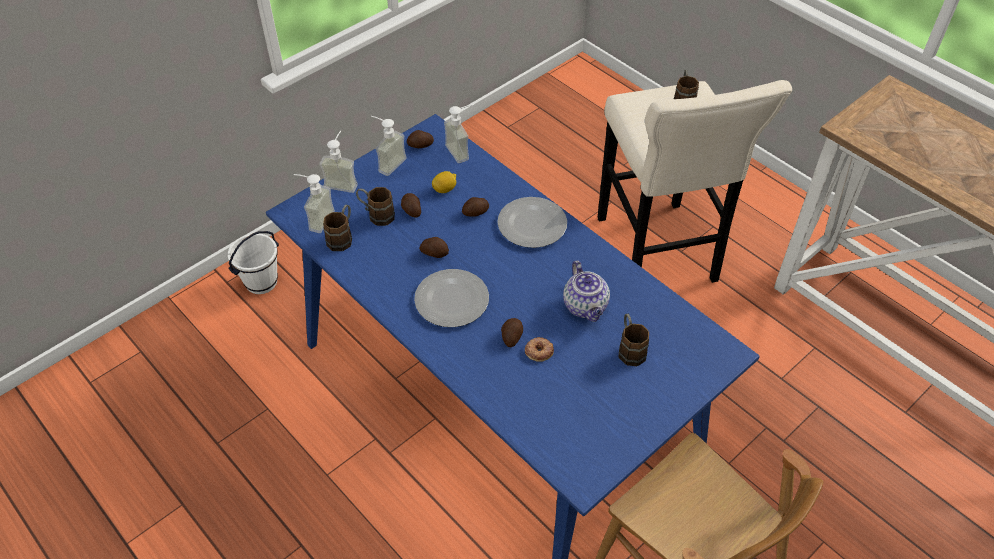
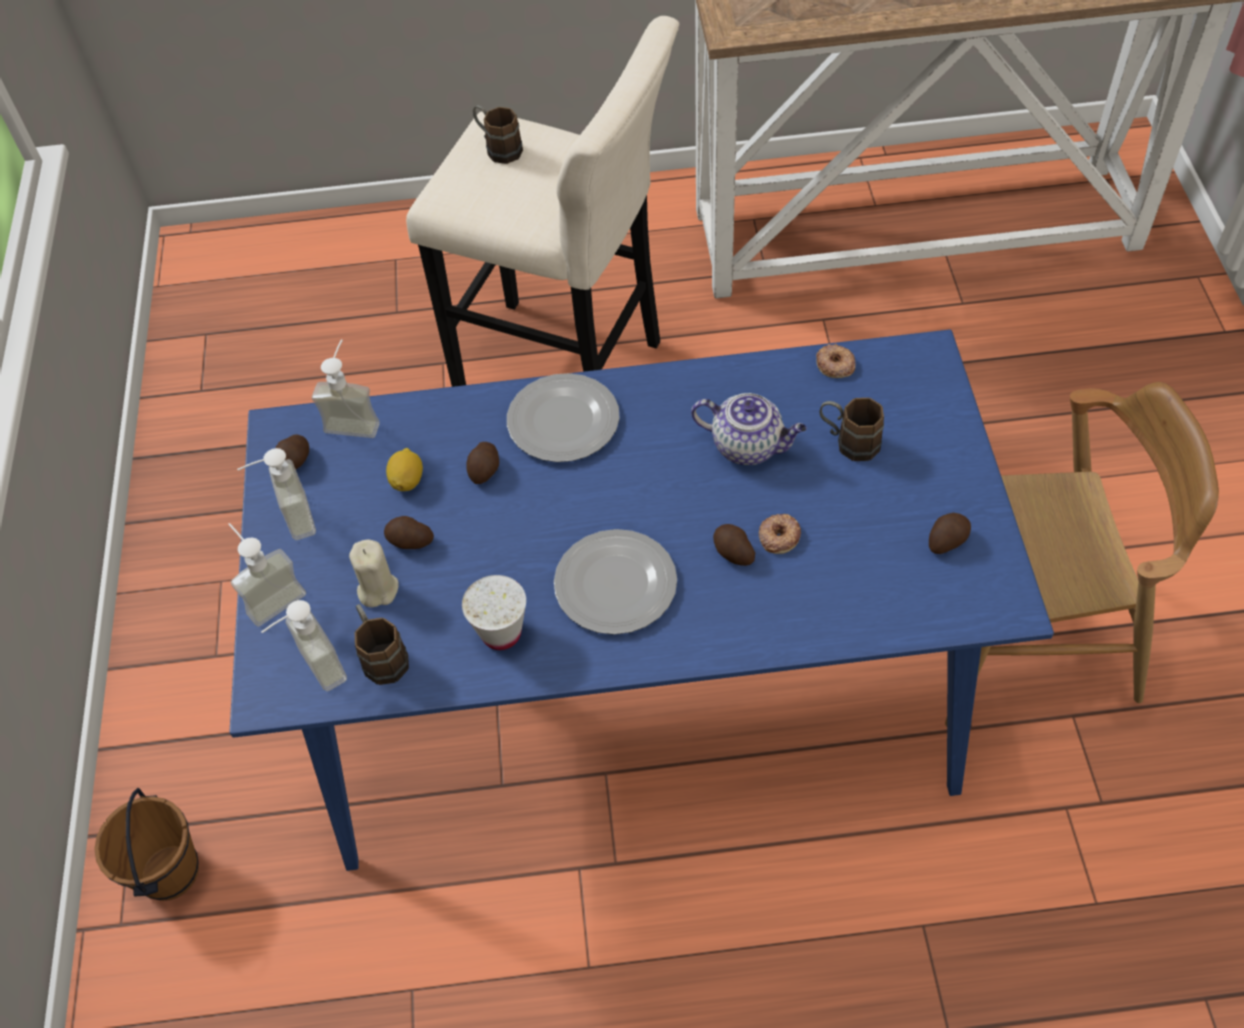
camera: 50 degrees left, 5 degrees up
white bucket [228,231,279,294] -> brown bucket [94,788,199,901]
brown mug [356,187,395,226] -> beige candle [349,540,399,607]
potato [419,237,449,258] -> potato moved to [929,513,971,554]
none -> white cup [462,575,526,650]
none -> donut [816,344,855,378]

